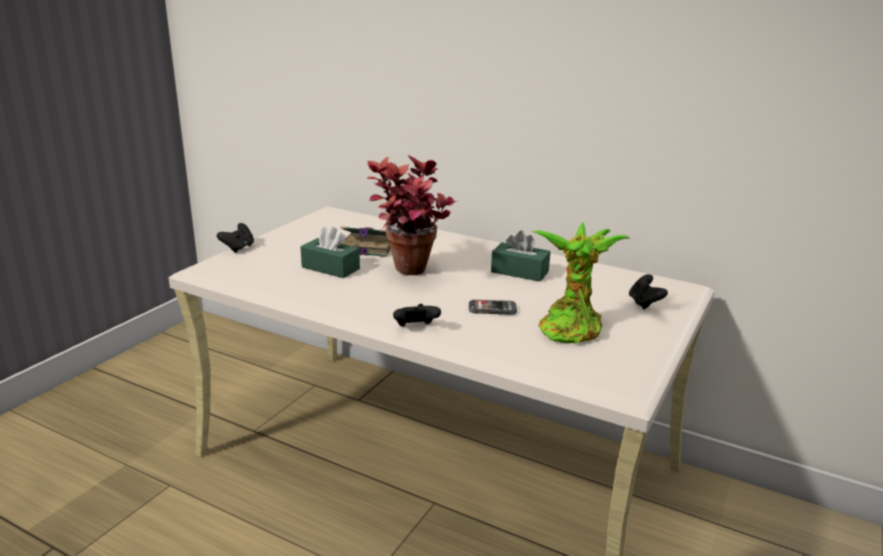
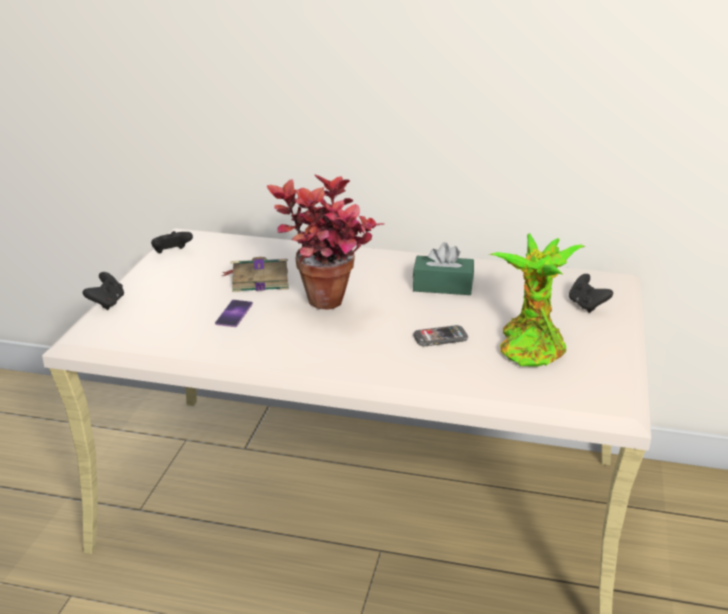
camera: 15 degrees left, 5 degrees up
green tissue box [301,225,360,278] -> phone [215,300,253,327]
black game controller [393,304,441,327] -> black game controller moved to [151,231,193,253]

